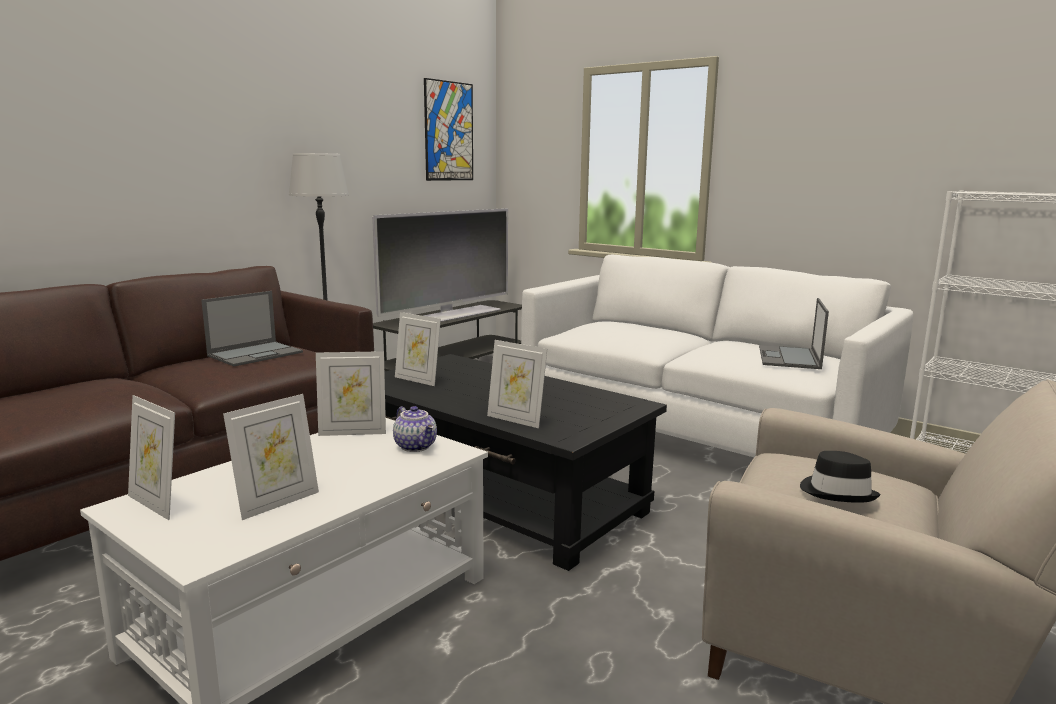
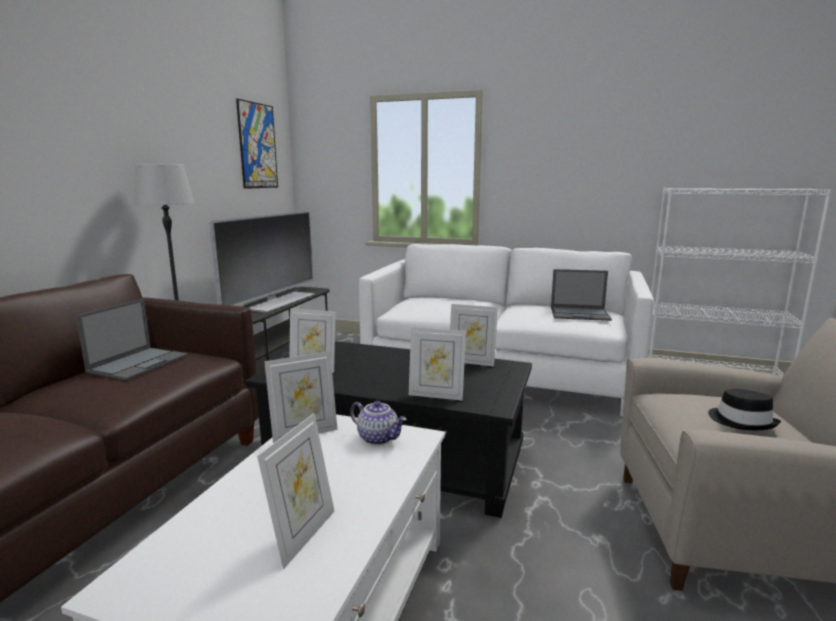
camera: 20 degrees left, 0 degrees up
picture frame [128,395,175,520] -> picture frame moved to [450,304,498,366]
laptop [759,298,829,369] -> laptop turned 75 degrees counterclockwise [551,269,612,321]

